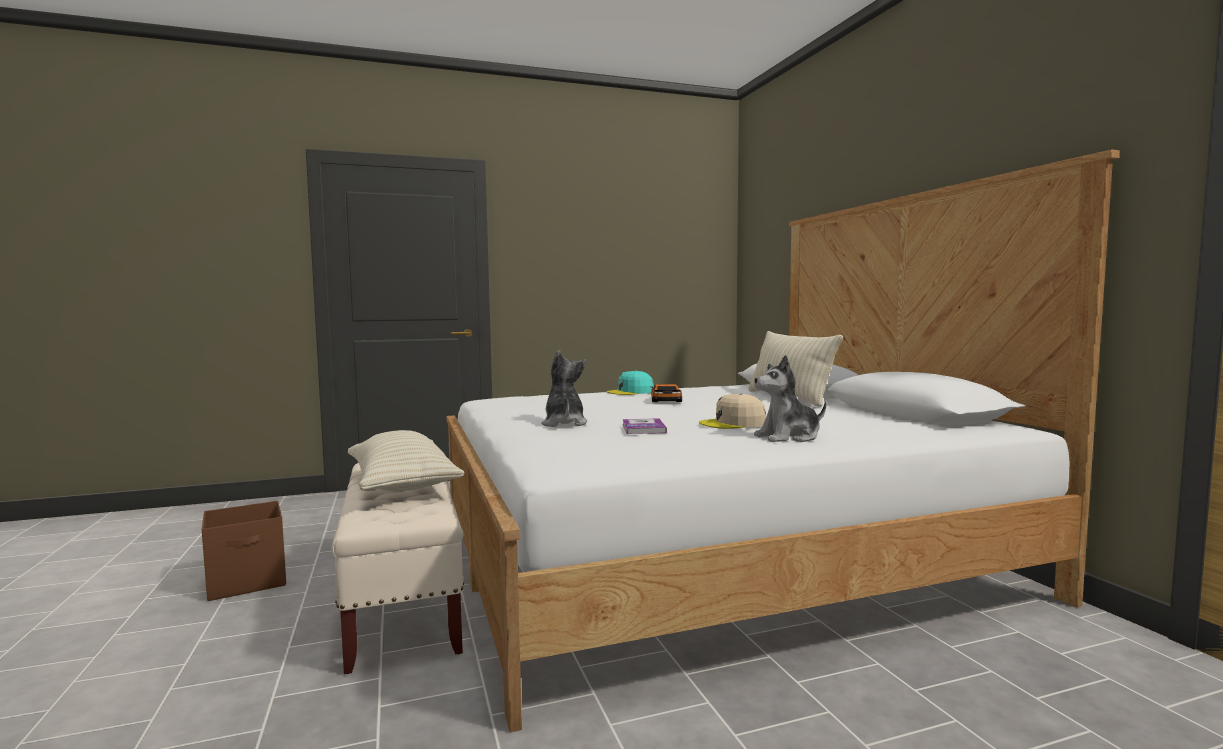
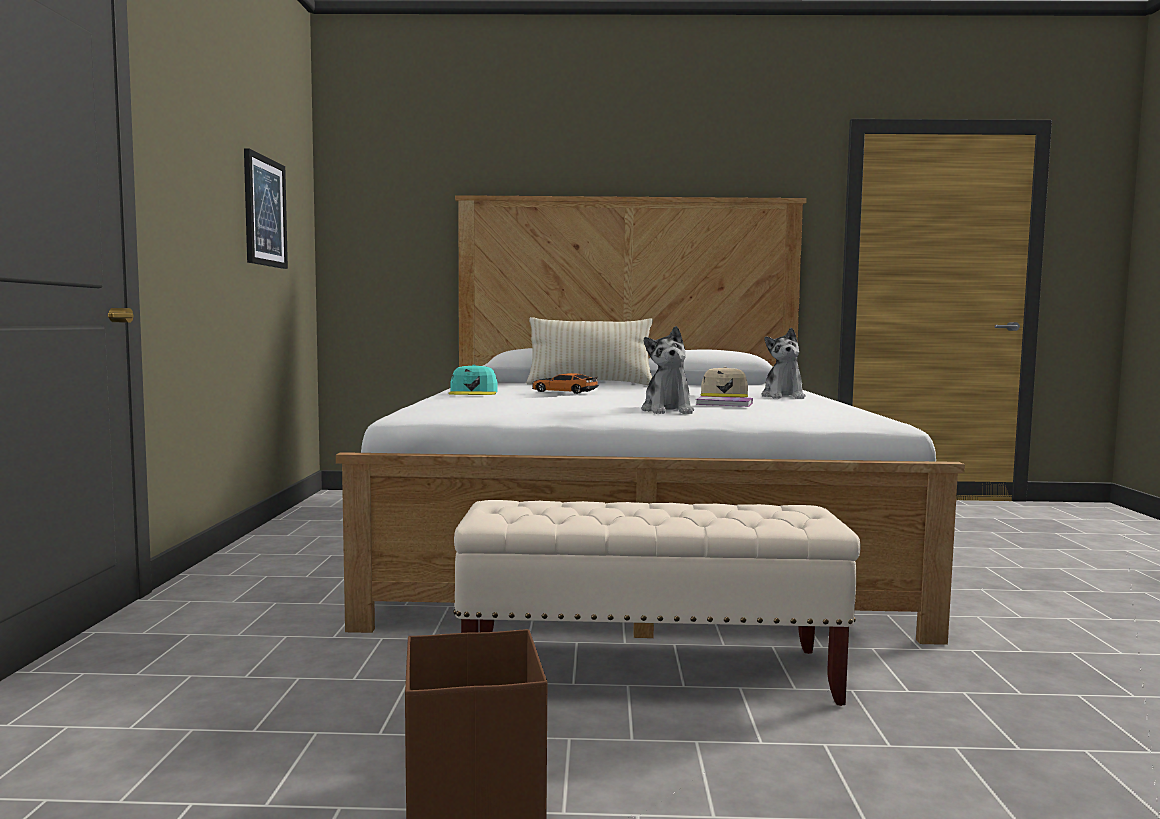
camera: 70 degrees left, 0 degrees up
beige pillow [348,430,464,492] -> none
plush toy [542,350,588,427] -> plush toy turned 105 degrees counterclockwise [641,326,694,414]
none -> picture [244,148,288,269]

